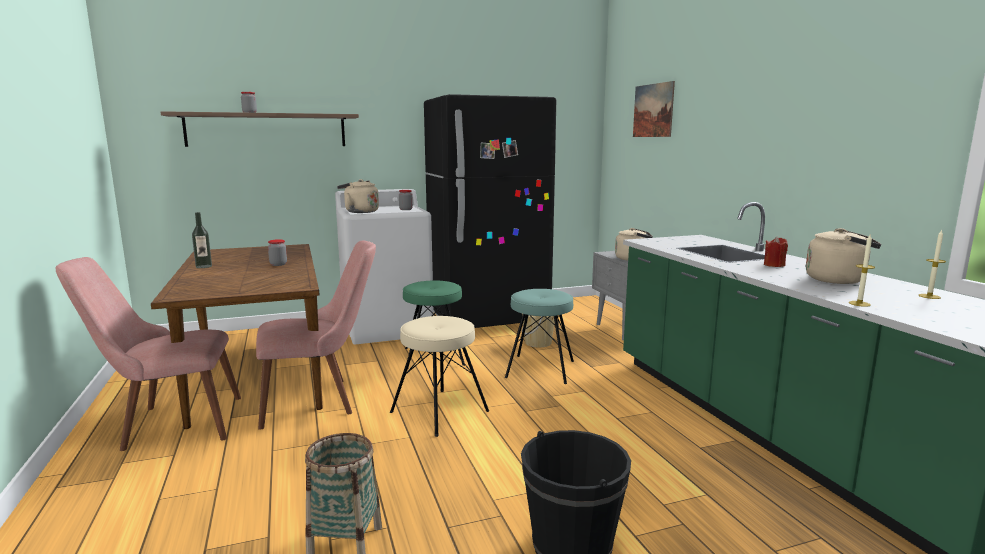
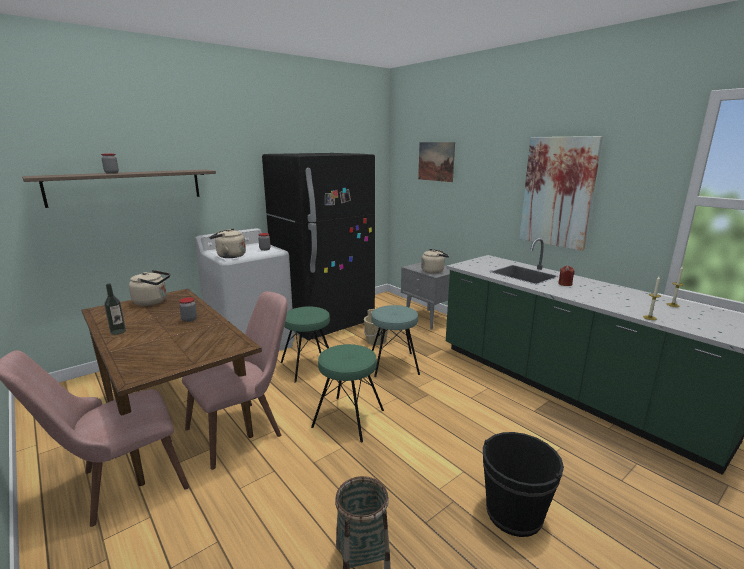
camera: 20 degrees left, 5 degrees up
beige stool [390,316,489,437] -> green stool [311,344,384,442]
beige kettle [806,228,881,284] -> beige kettle moved to [129,270,170,306]
none -> picture [519,136,603,251]

